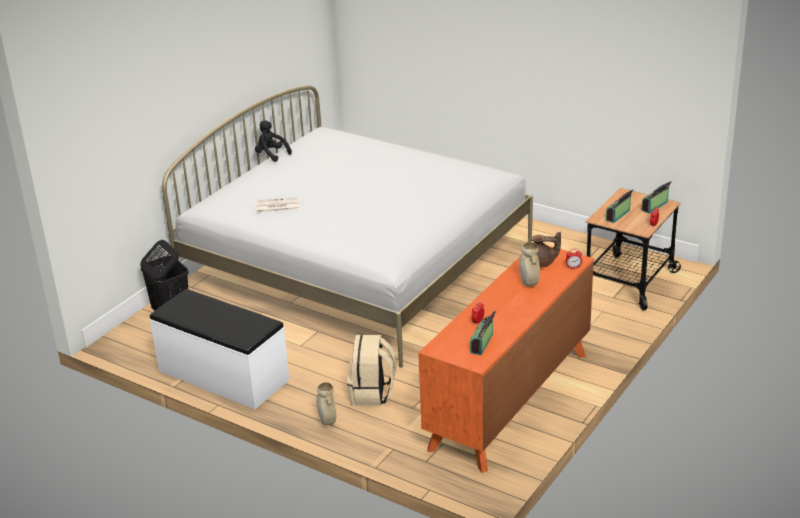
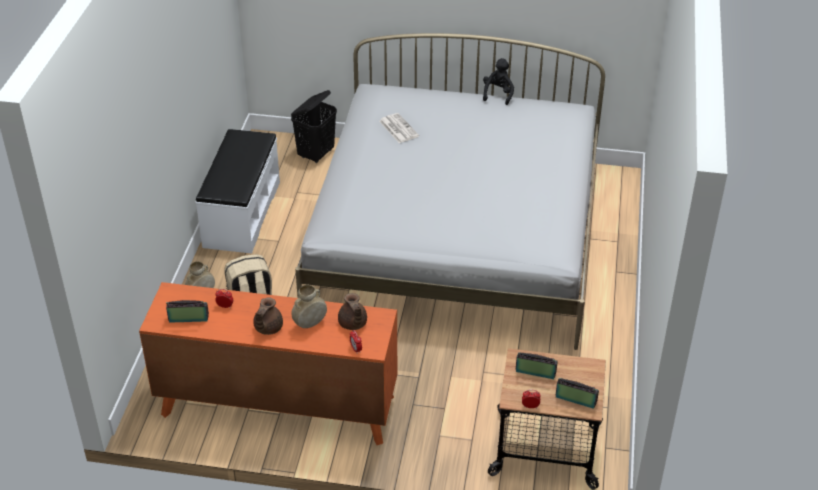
camera: 65 degrees right, 10 degrees up
none -> brown teapot [253,297,283,335]

